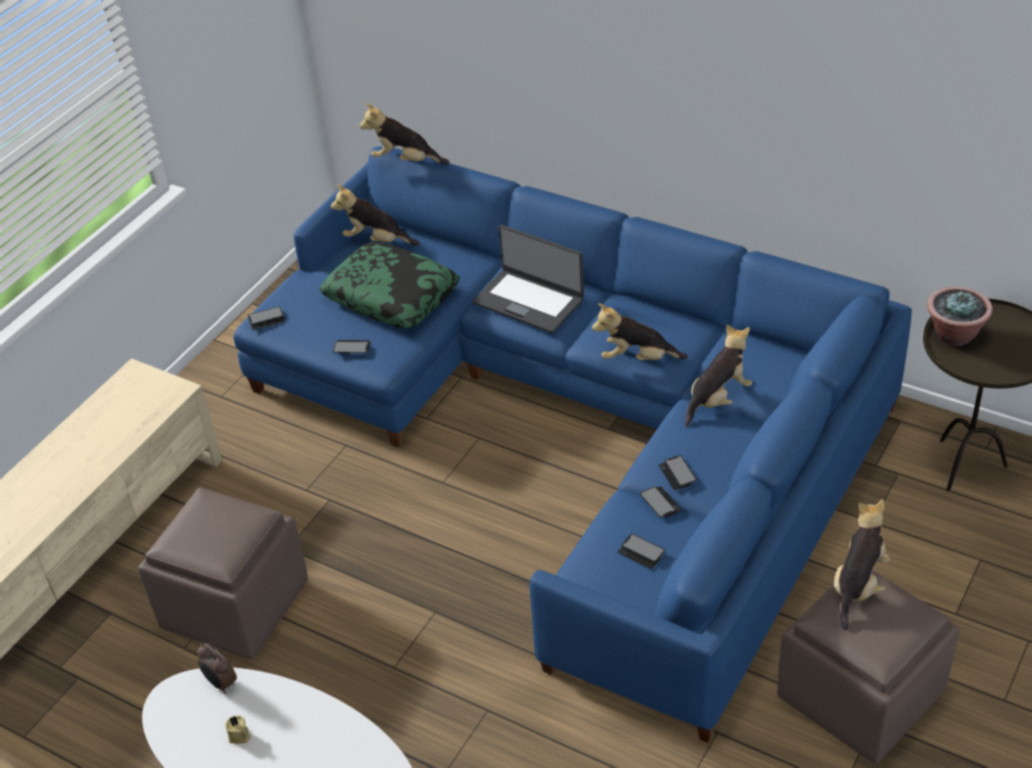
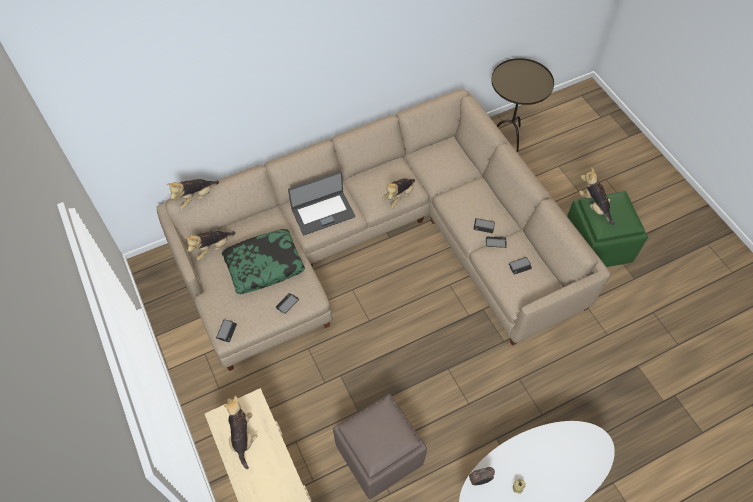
camera: 60 degrees left, 15 degrees up
blue sofa [233,146,912,743] -> beige sofa [156,89,611,371]
plush toy [685,324,752,427] -> plush toy moved to [224,396,257,469]
brown ottoman [777,570,959,764] -> green ottoman [567,191,648,267]
potted plant [927,287,993,346] -> none

